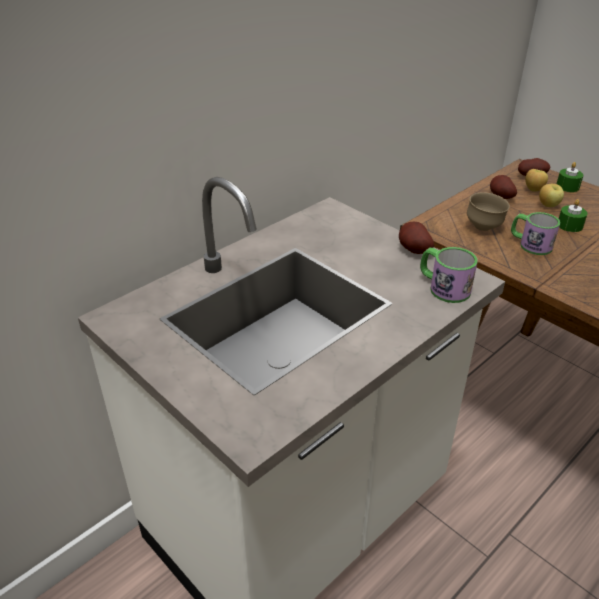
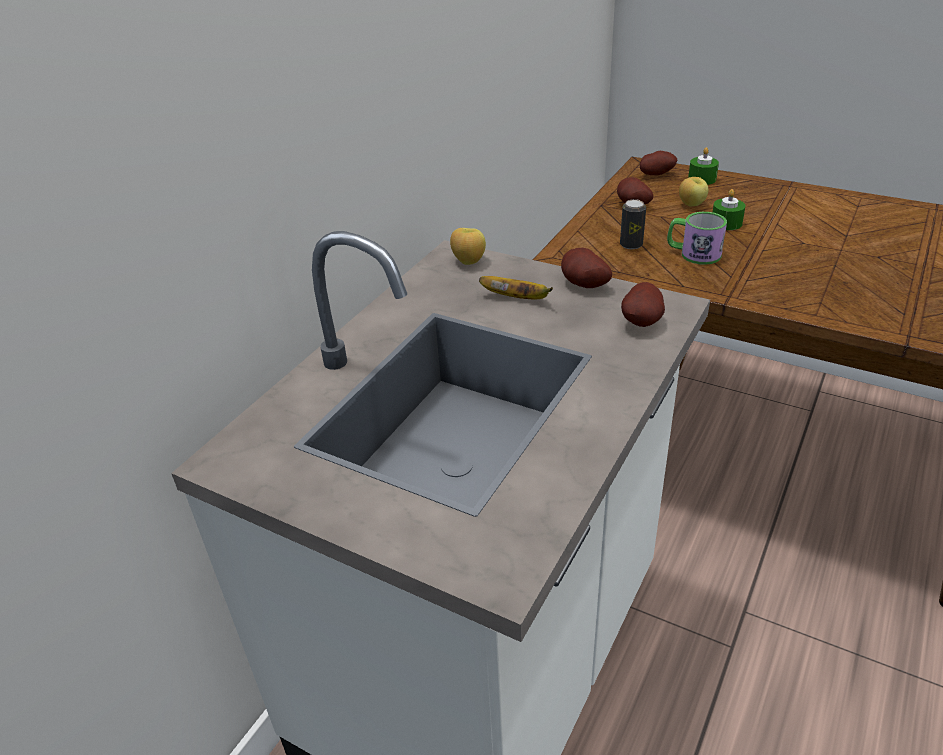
camera: 15 degrees left, 0 degrees up
mug [420,247,478,303] -> potato [621,282,665,327]
brown bowl [467,192,510,231] -> can [620,199,646,249]
apple [525,169,548,192] -> apple moved to [450,228,486,265]
none -> banana [479,276,553,299]

